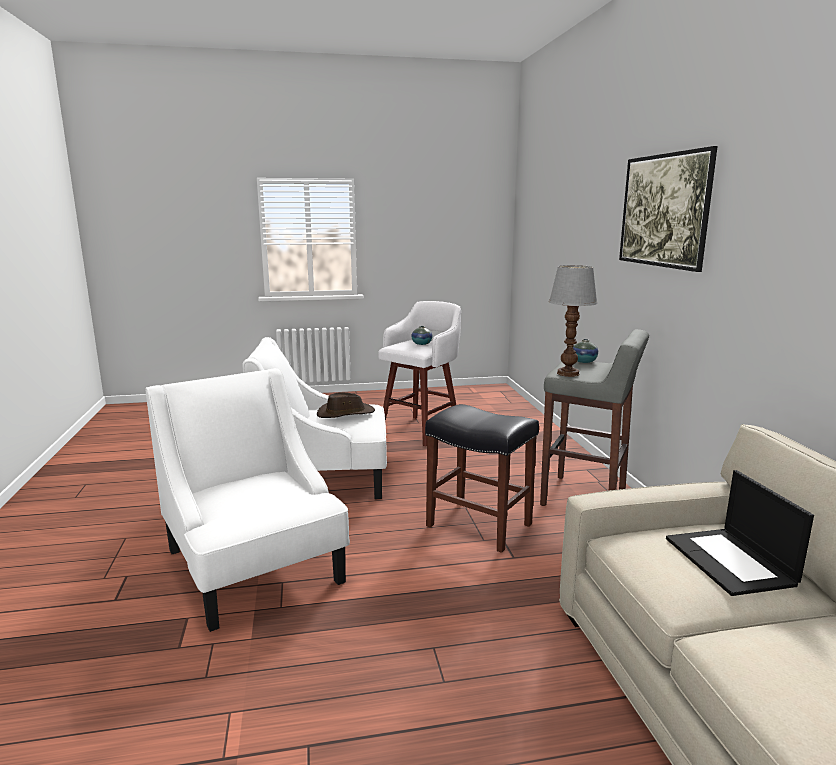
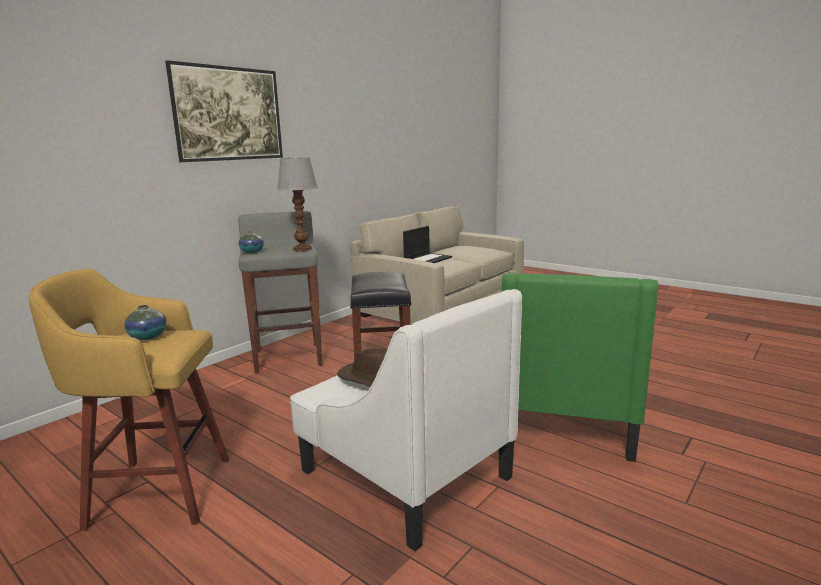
camera: 130 degrees left, 0 degrees up
white armchair [145,368,350,632] -> green armchair [502,273,658,462]
white stool [378,301,461,446] -> yellow stool [29,269,229,531]

